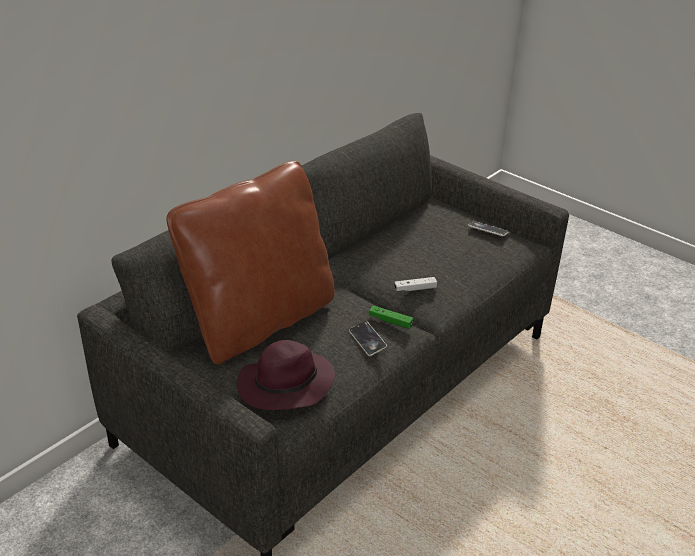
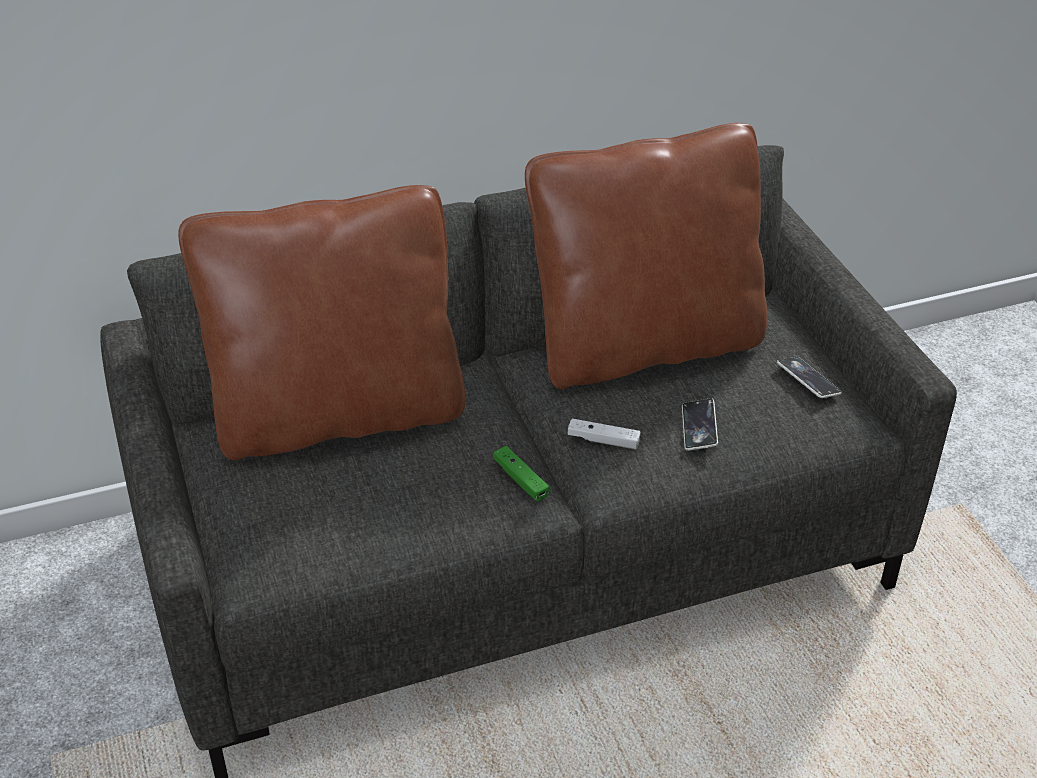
camera: 30 degrees right, 5 degrees up
purple hat [237,340,335,410] -> none
phone [349,321,387,356] -> phone moved to [682,398,718,451]
none -> brown pillow [525,123,767,389]

